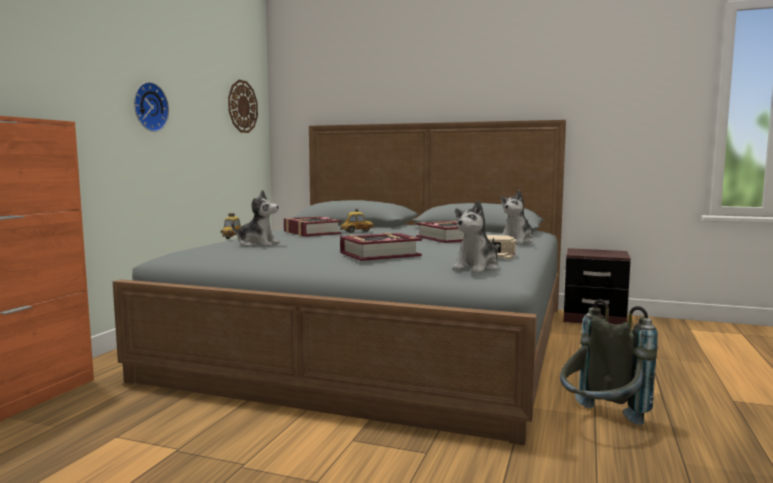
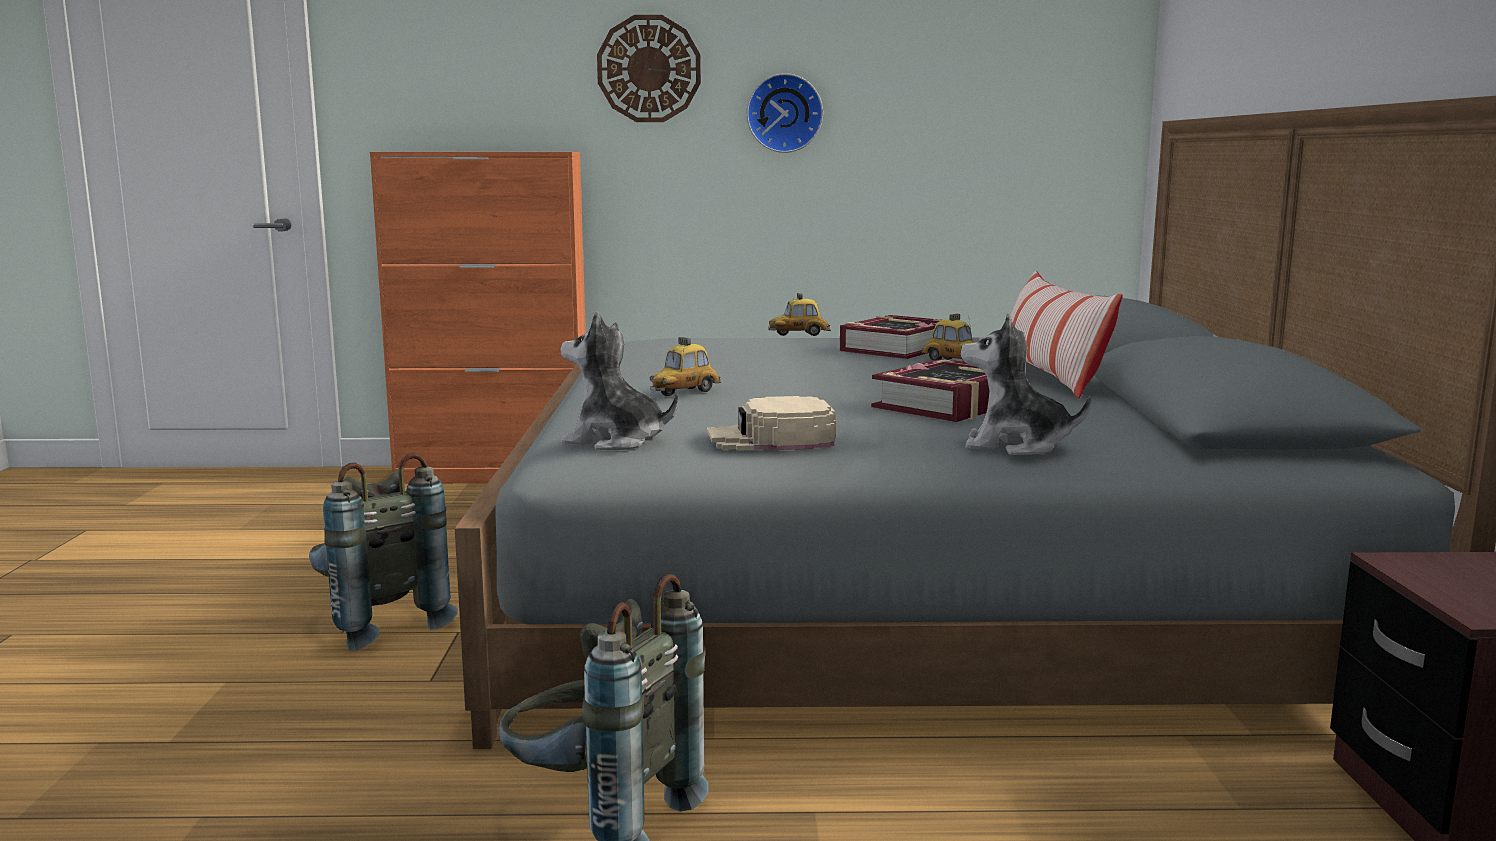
camera: 70 degrees right, 5 degrees up
wall clock [228,80,258,133] -> wall clock moved to [597,15,701,122]
plush toy [231,190,280,247] -> none
book [340,233,422,261] -> toy car [650,337,721,396]
none -> grey backpack [309,453,458,651]
none -> pillow [1010,270,1123,398]

